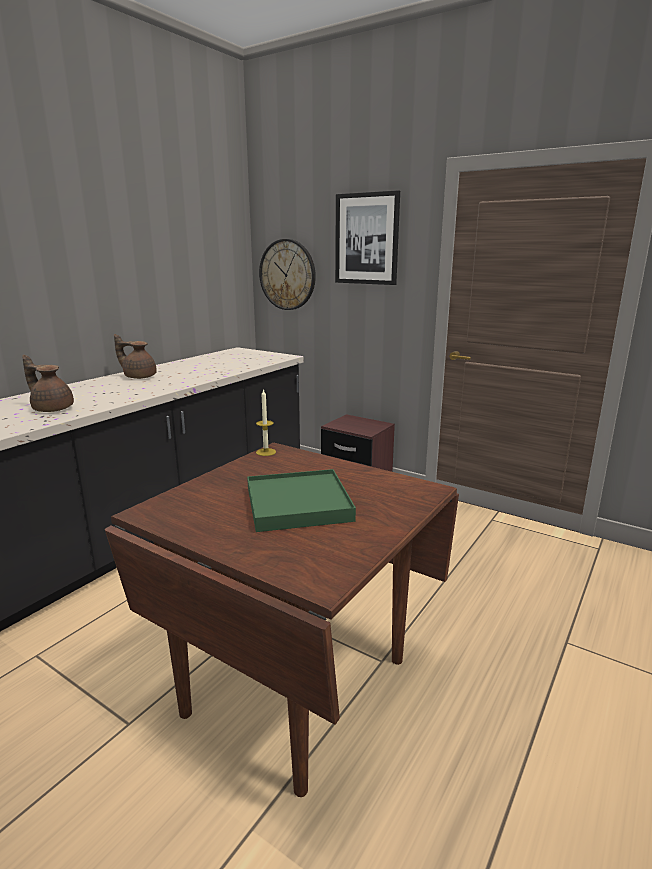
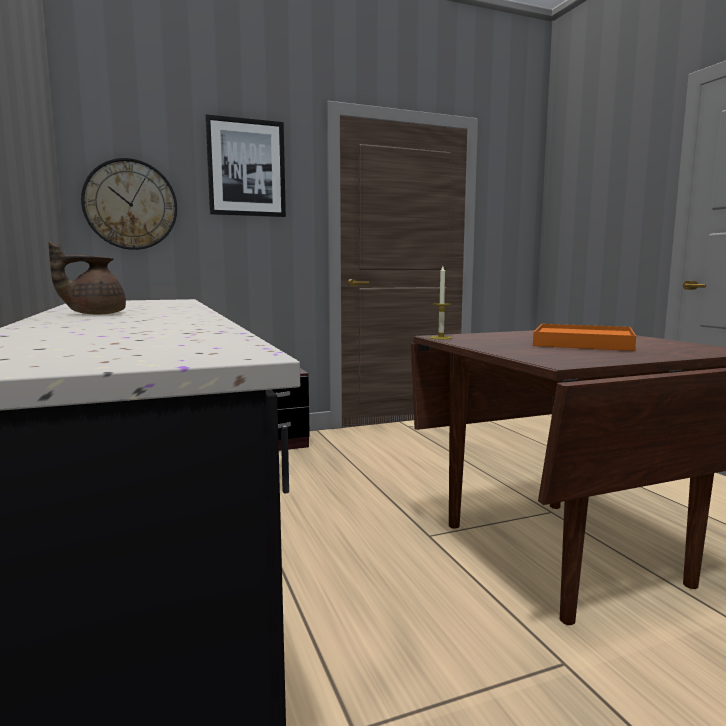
camera: 55 degrees left, 10 degrees down
brown teapot [22,355,74,412] -> none
green tray [247,469,356,532] -> orange tray [533,324,636,351]

